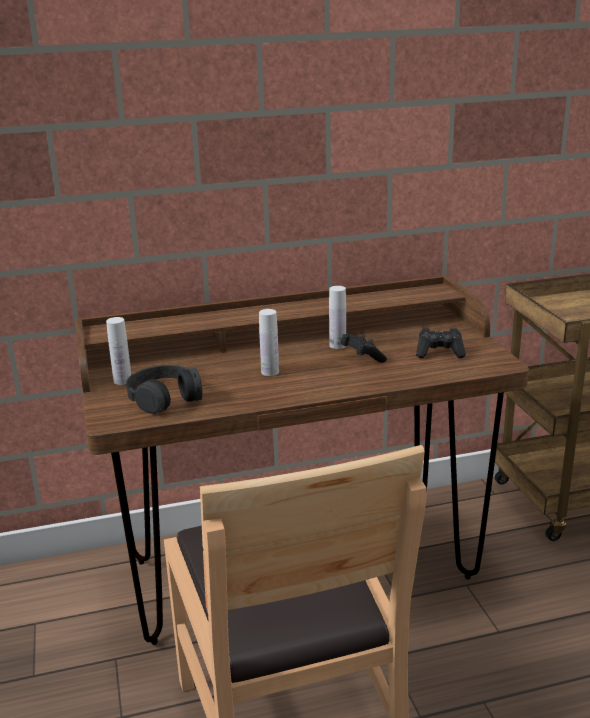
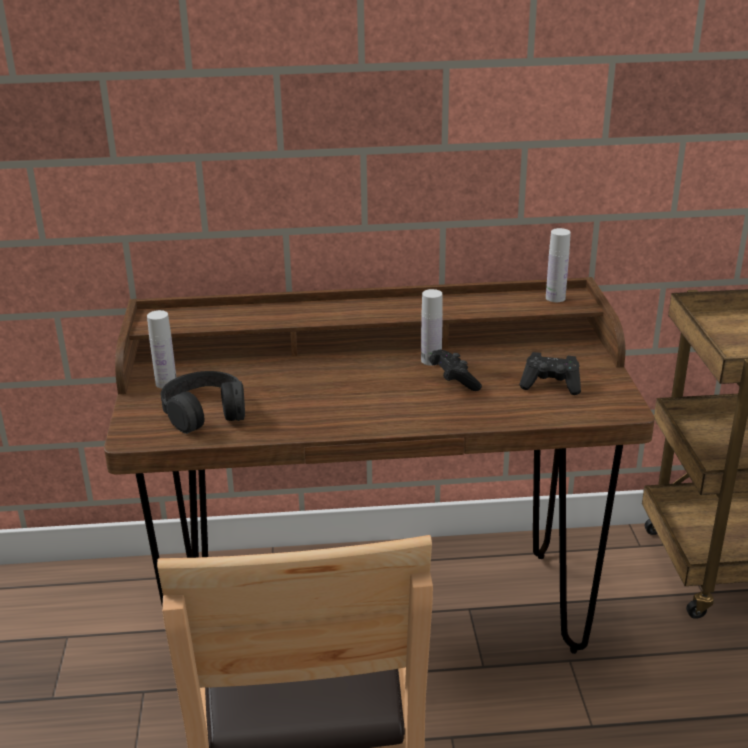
camera: 10 degrees right, 5 degrees up
white bottle [259,309,279,376] -> white bottle moved to [546,228,571,302]

